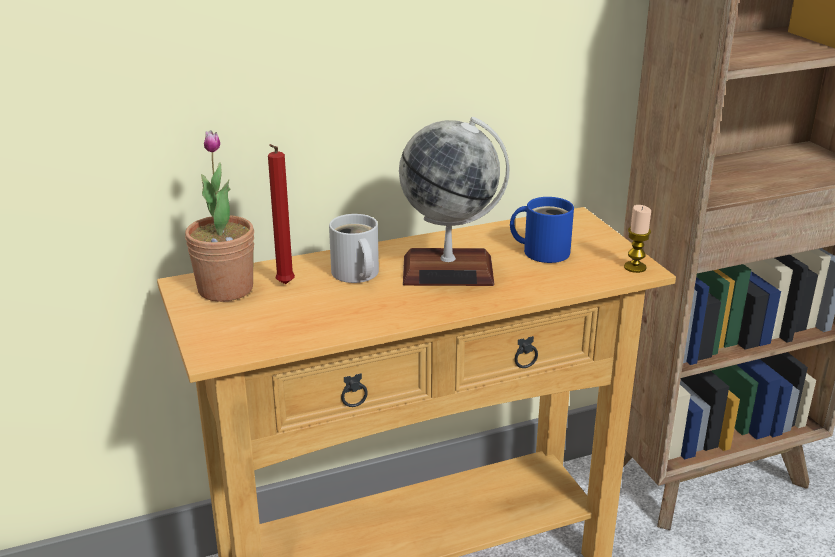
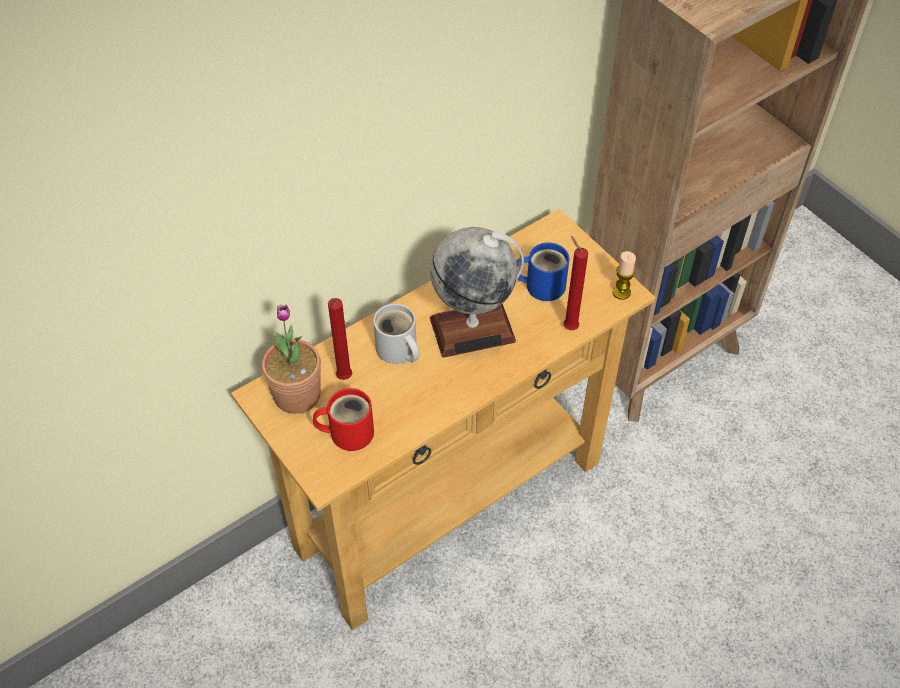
camera: 15 degrees left, 25 degrees up
none -> red mug [313,388,374,451]
none -> red candle [563,236,588,330]

